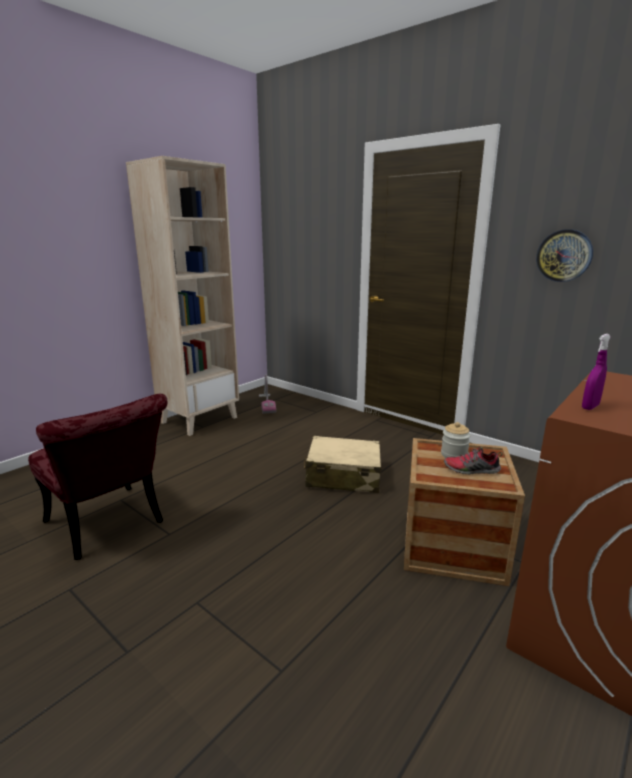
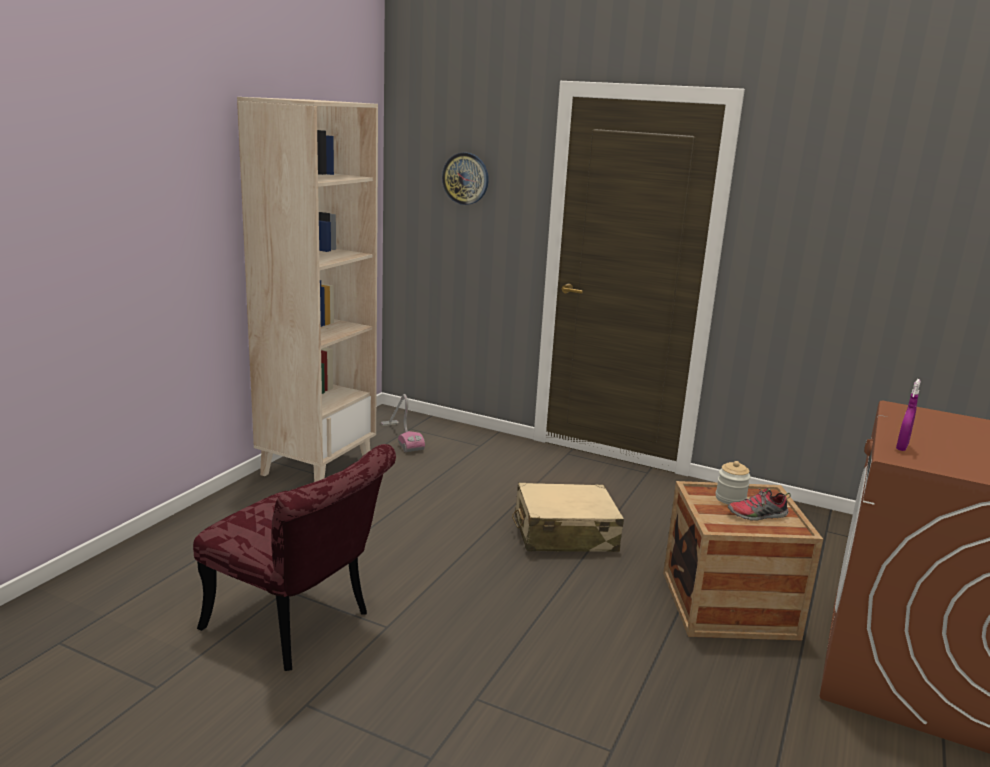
camera: 15 degrees left, 0 degrees up
wall clock [536,229,593,282] -> wall clock moved to [442,152,489,205]

